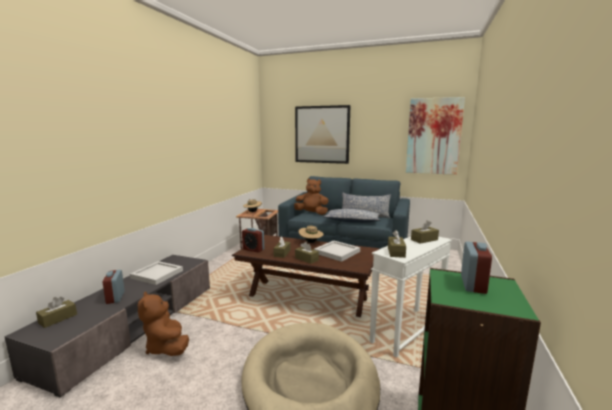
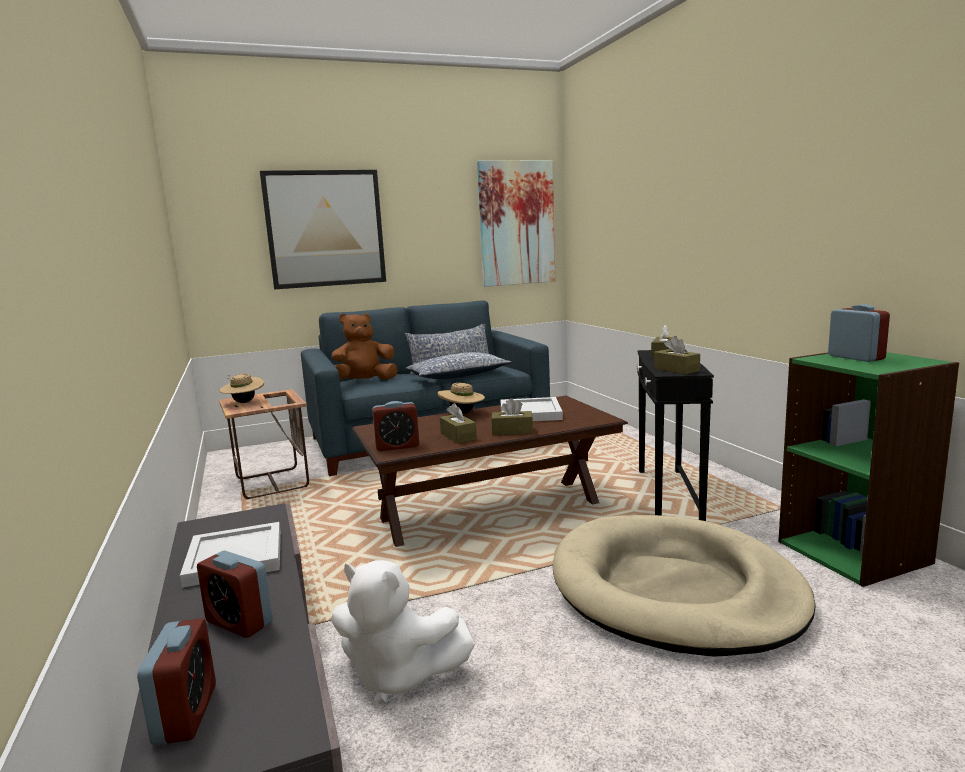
camera: 40 degrees left, 0 degrees up
brown tissue box [36,297,77,328] -> alarm clock [137,618,216,745]
brown plush toy [138,291,189,356] -> white plush toy [332,560,476,704]
white side table [370,236,452,358] -> black side table [637,350,714,521]

